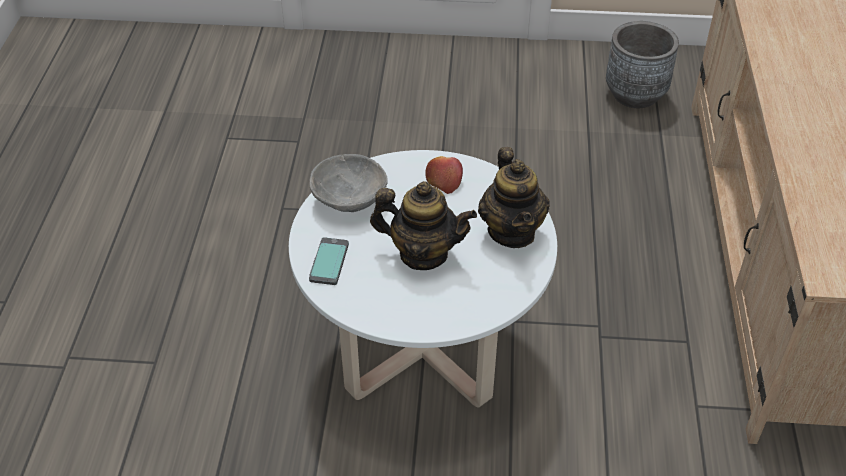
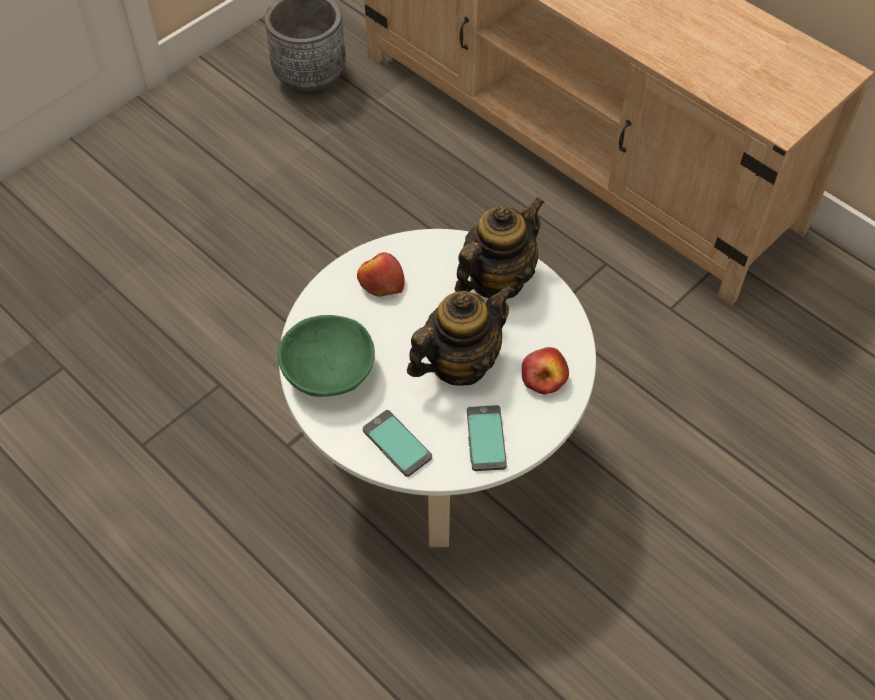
camera: 50 degrees left, 10 degrees up
grey bowl [309,154,388,212] -> green bowl [278,315,375,397]
teapot [478,147,550,248] -> teapot turned 75 degrees counterclockwise [455,197,545,299]
none -> phone [467,405,507,471]
none -> apple [522,347,569,394]

